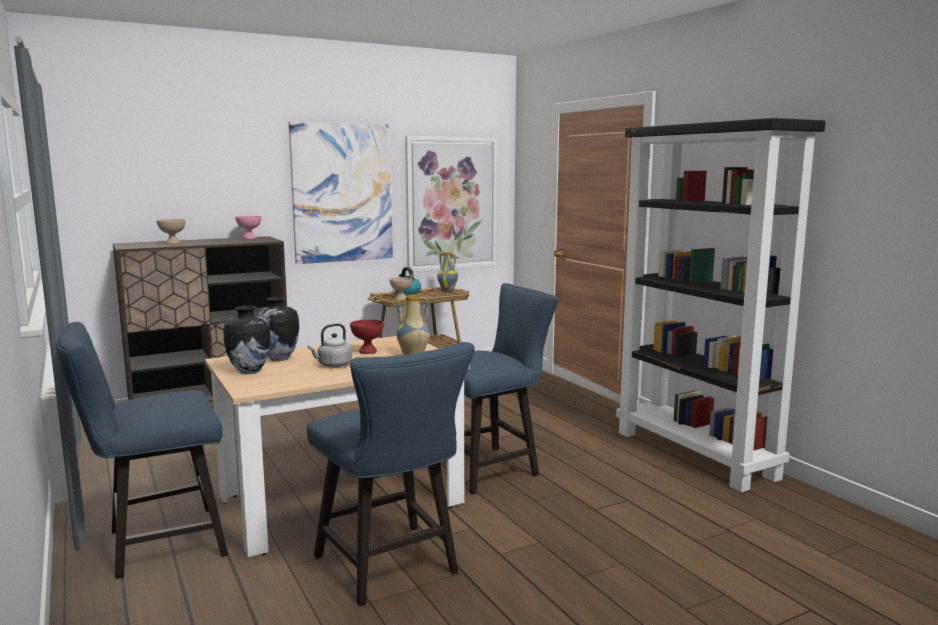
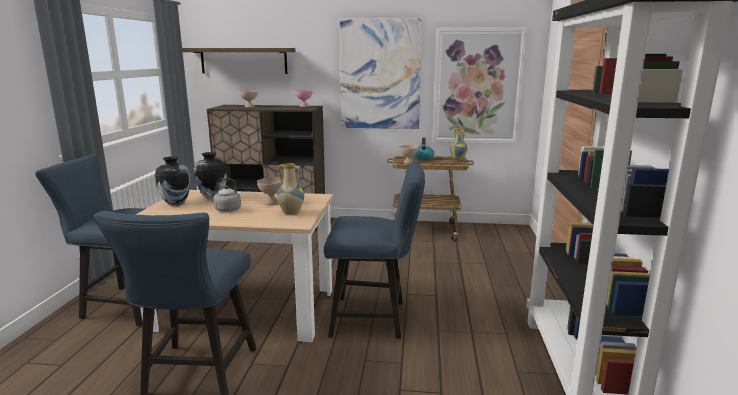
camera: 35 degrees right, 5 degrees up
red bowl [350,319,384,354] -> beige bowl [257,177,281,205]
none -> shelf [182,48,295,74]

